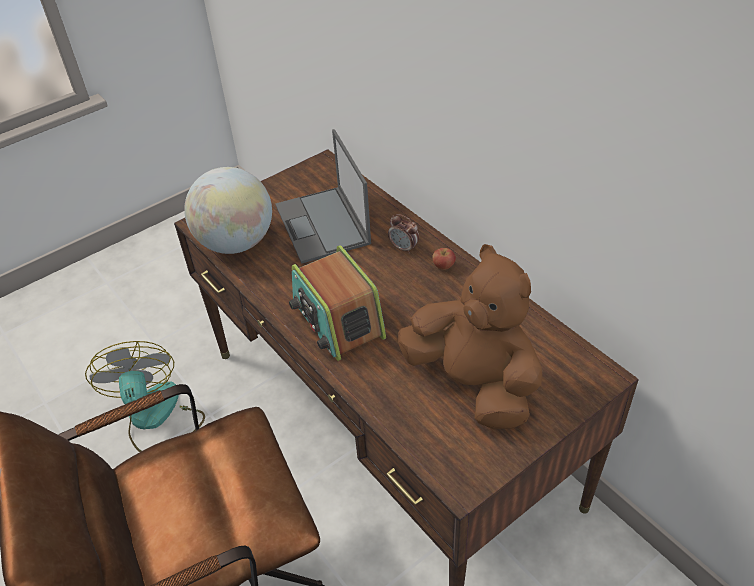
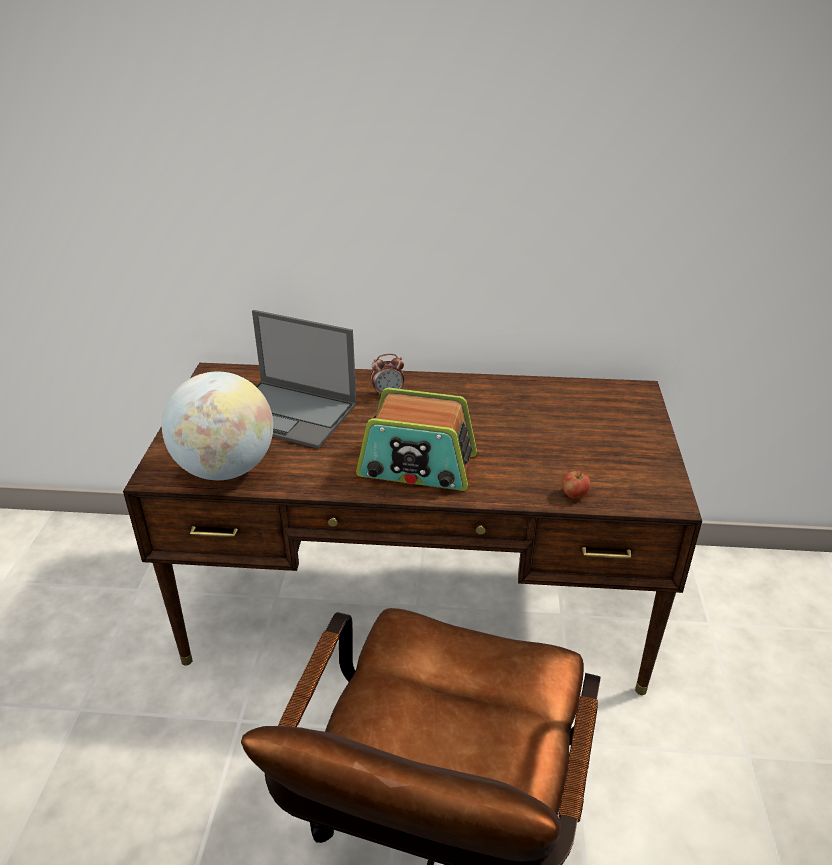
camera: 50 degrees left, 10 degrees down
fan [85,341,205,452] -> none
brown plush toy [398,244,543,429] -> none
apple [432,248,456,270] -> apple moved to [562,471,590,499]

